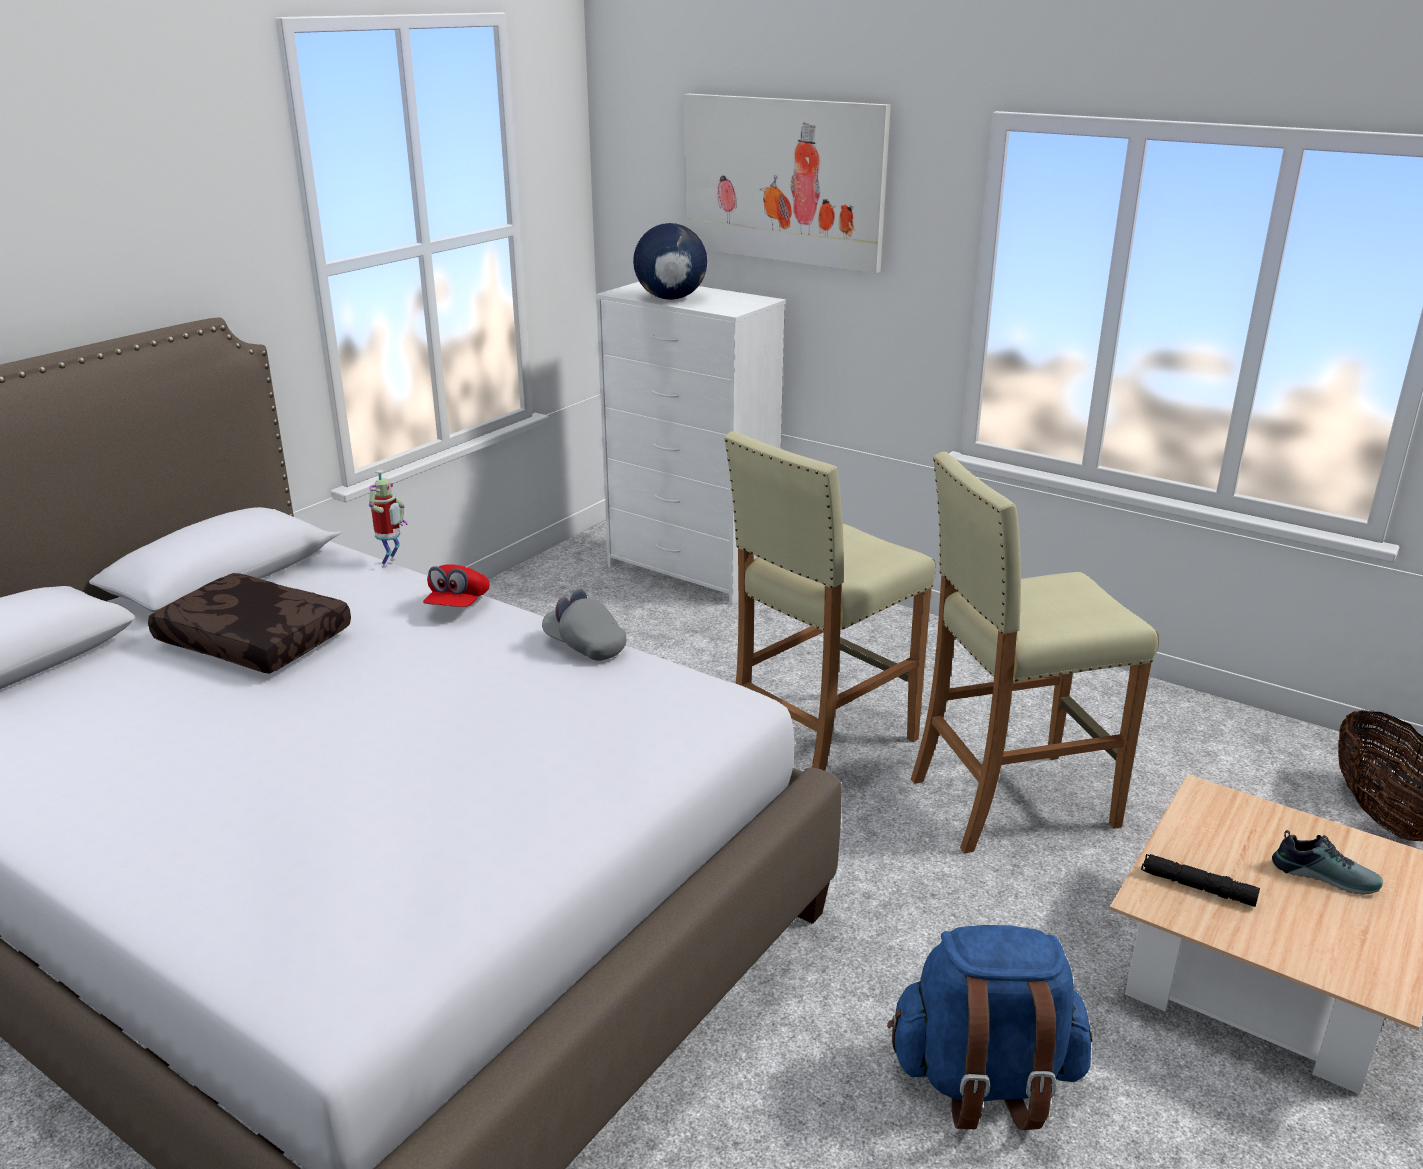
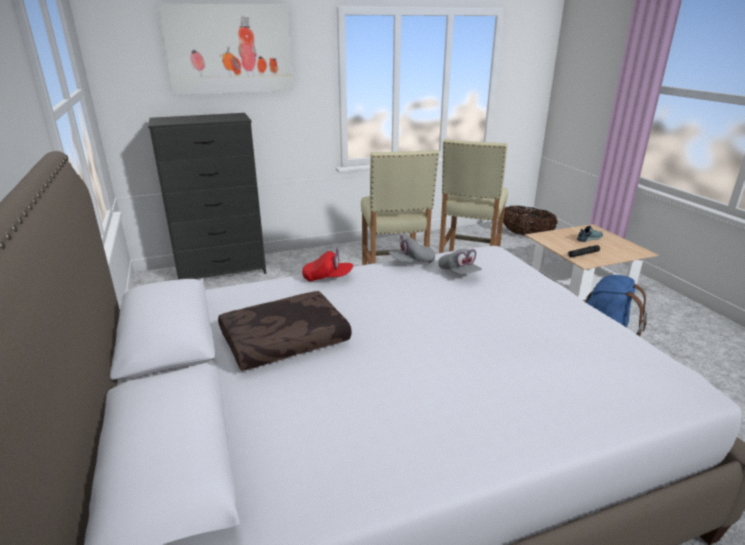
camera: 55 degrees left, 0 degrees up
toy robot [369,470,408,568] -> none
red cap [423,564,489,607] -> red cap turned 45 degrees counterclockwise [302,248,353,281]
white dresser [596,282,786,605] -> black dresser [148,113,266,280]
globe [633,223,707,300] -> none
none -> grey cap [438,249,482,275]

